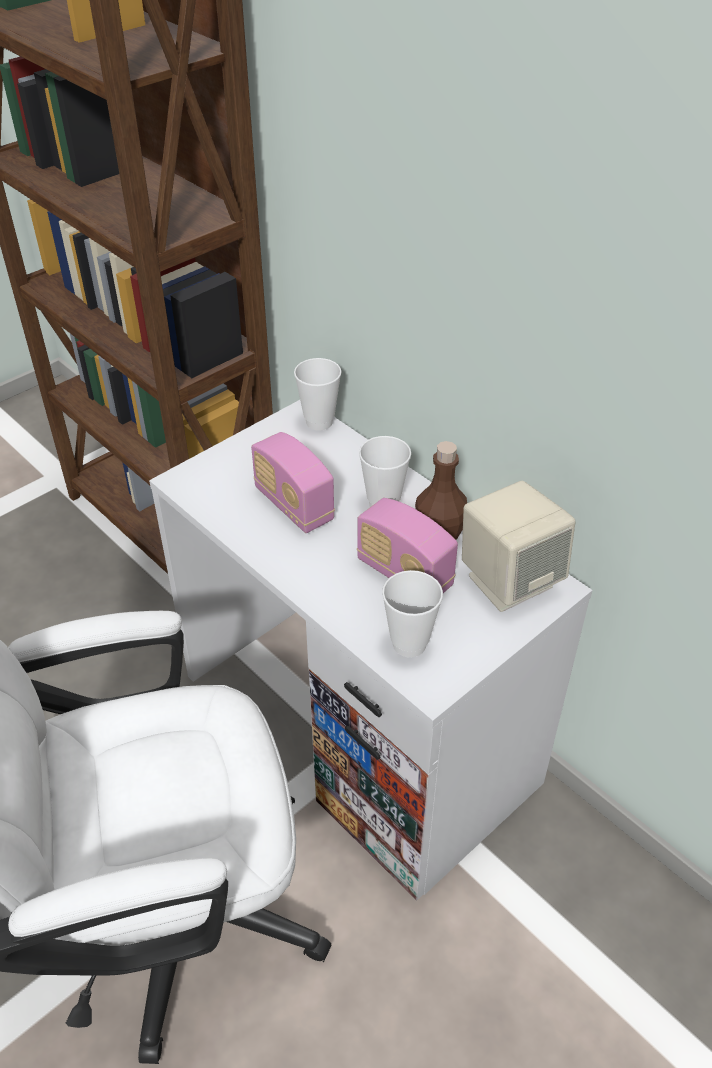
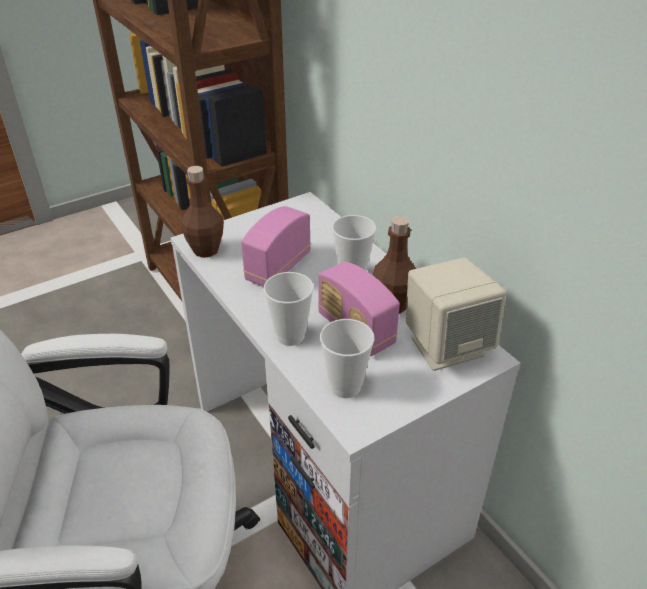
camera: 10 degrees right, 5 degrees down
radio [251,432,335,533] -> radio turned 60 degrees clockwise [241,206,311,287]
cup [294,358,342,431] -> cup moved to [263,272,314,346]
none -> brown bottle [181,166,224,258]

